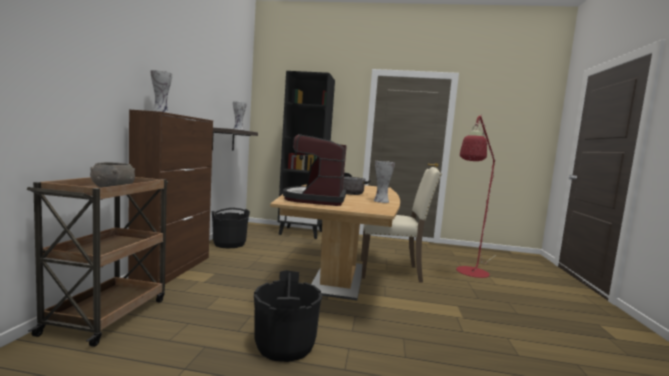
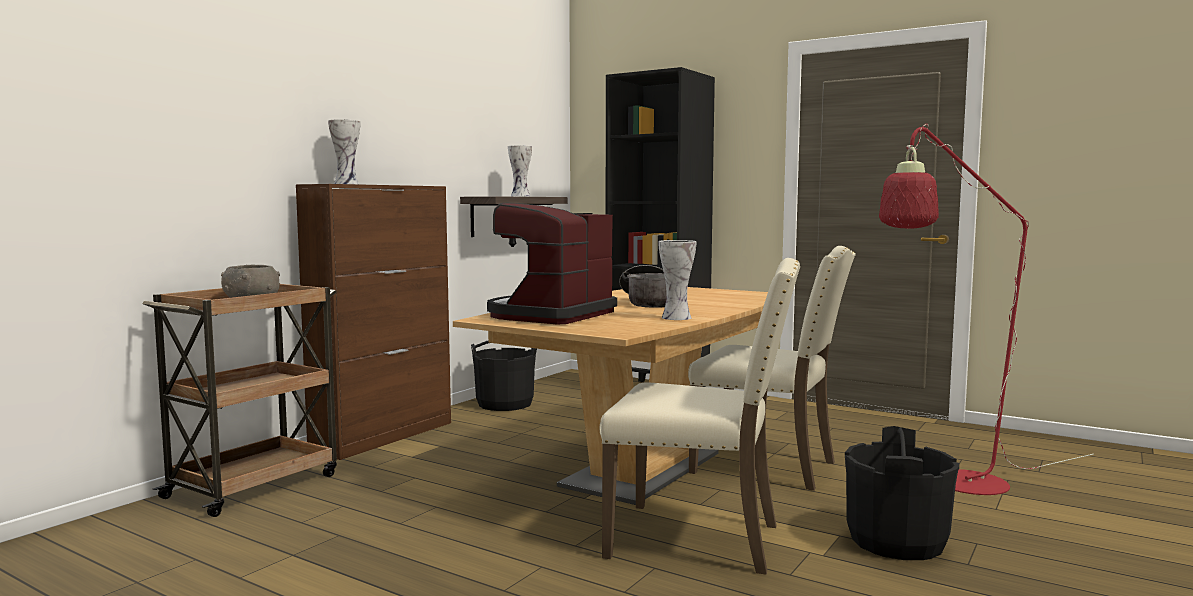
camera: 25 degrees right, 0 degrees up
black bucket [254,270,322,362] -> black bucket moved to [845,426,959,560]
none -> beige chair [600,258,800,575]

